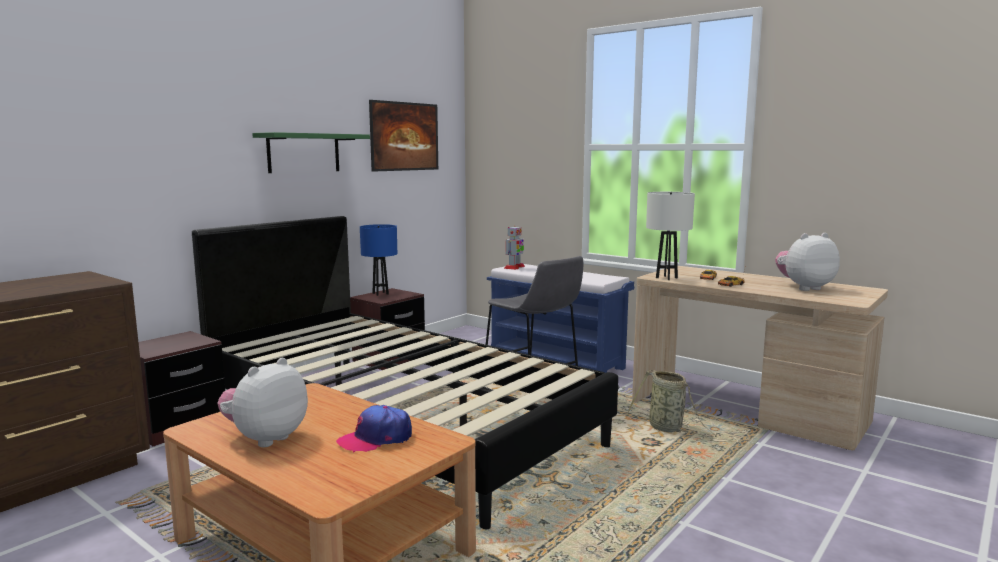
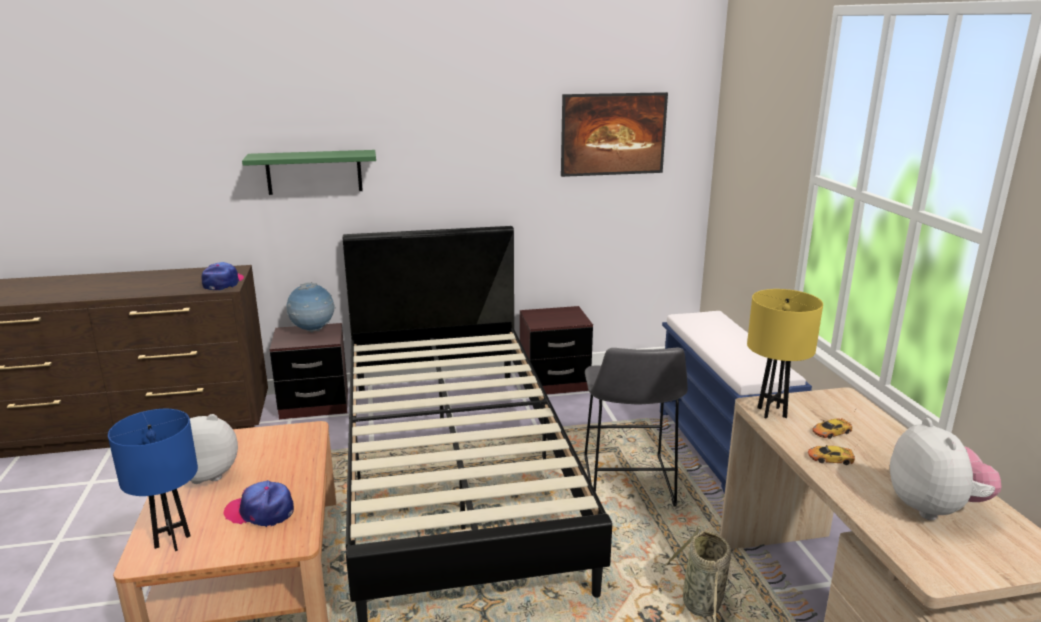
camera: 40 degrees right, 10 degrees up
green shelf [252,132,370,173] -> green shelf moved to [242,150,376,195]
blue table lamp [360,224,397,296] -> blue table lamp moved to [108,409,198,551]
toy robot [504,226,525,270] -> none
white table lamp [646,192,695,280] -> yellow table lamp [747,289,823,418]
plush toy [775,233,840,291] -> plush toy turned 60 degrees clockwise [890,418,1002,520]
none -> cap [202,262,244,290]
none -> globe [287,282,336,332]

